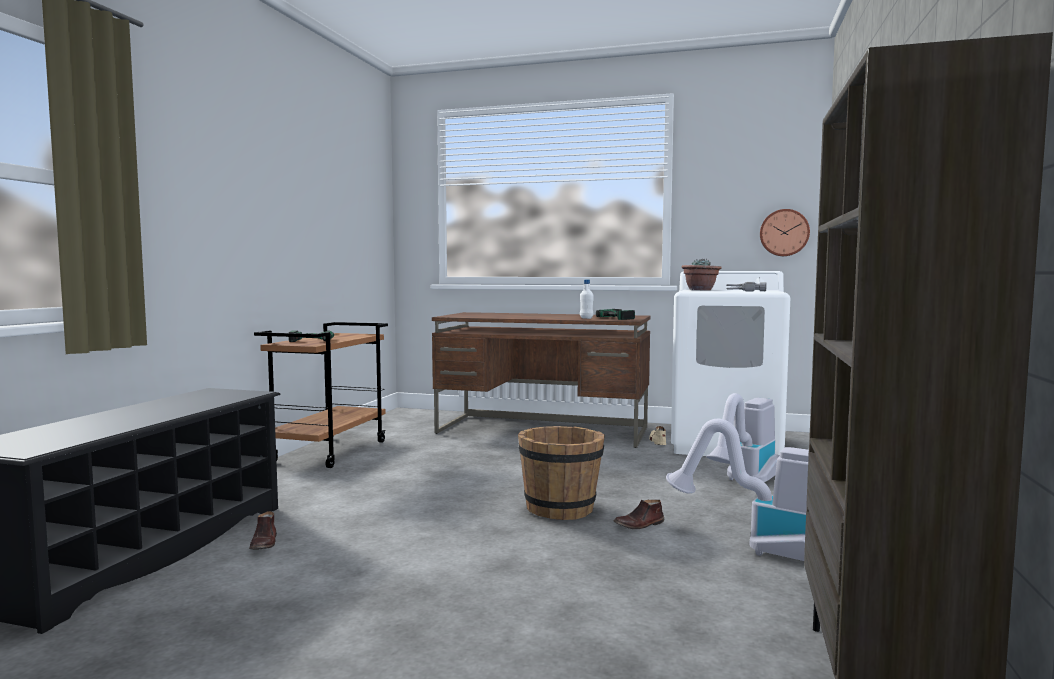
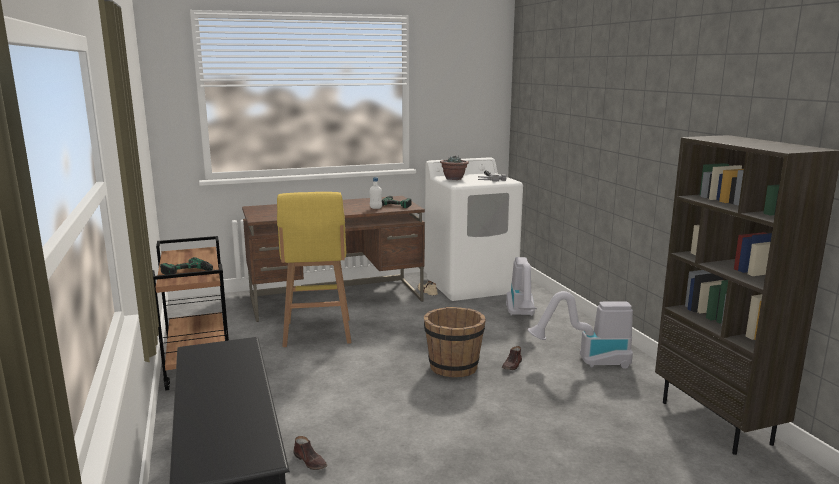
camera: 35 degrees left, 10 degrees up
wall clock [760,209,810,256] -> none
none -> yellow stool [277,192,351,347]

